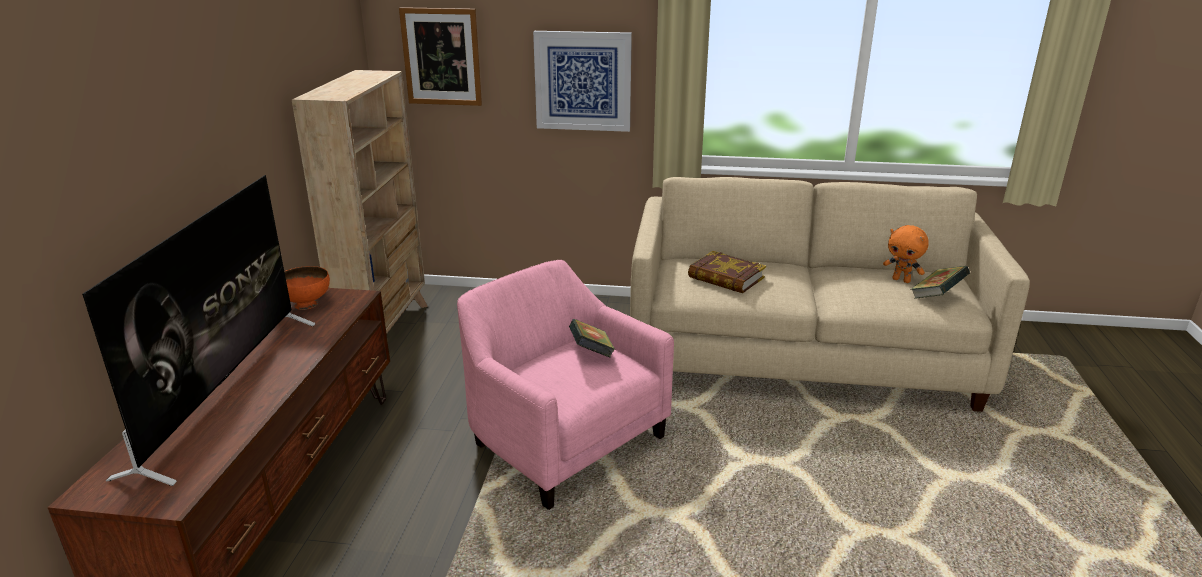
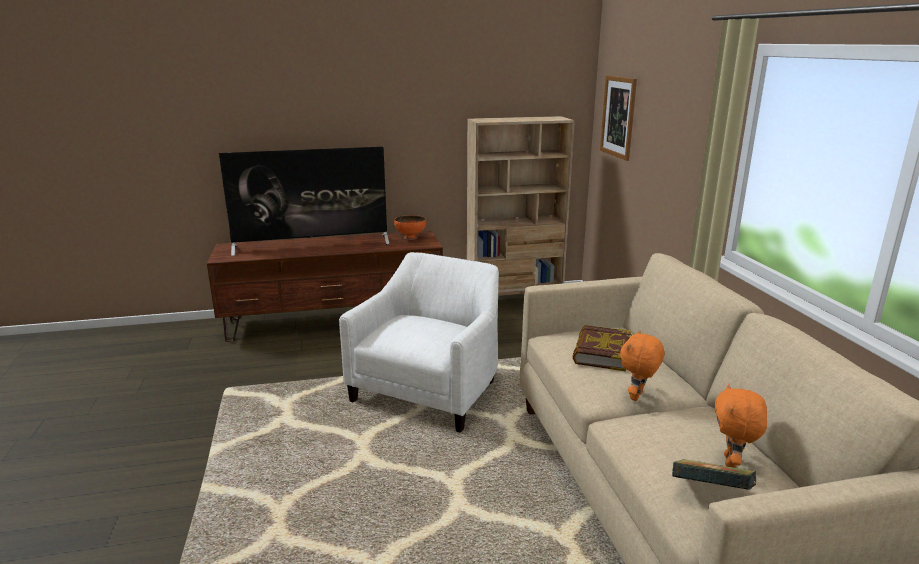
camera: 70 degrees right, 5 degrees down
pink armchair [457,260,674,510] -> white armchair [339,252,499,433]
picture [533,31,632,132] -> none
book [569,319,616,358] -> none
none -> orange plush toy [620,330,665,401]

